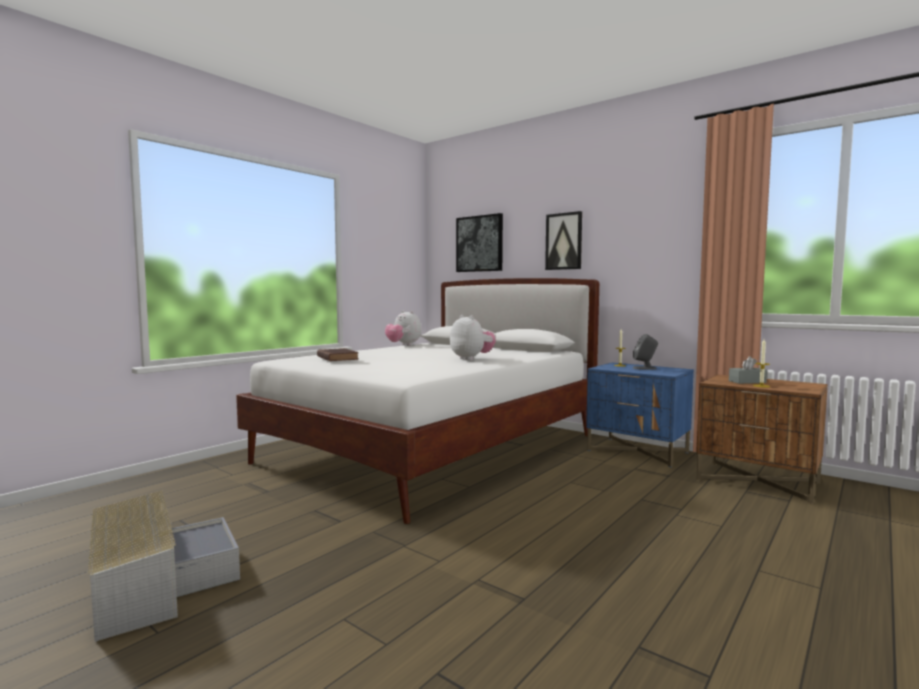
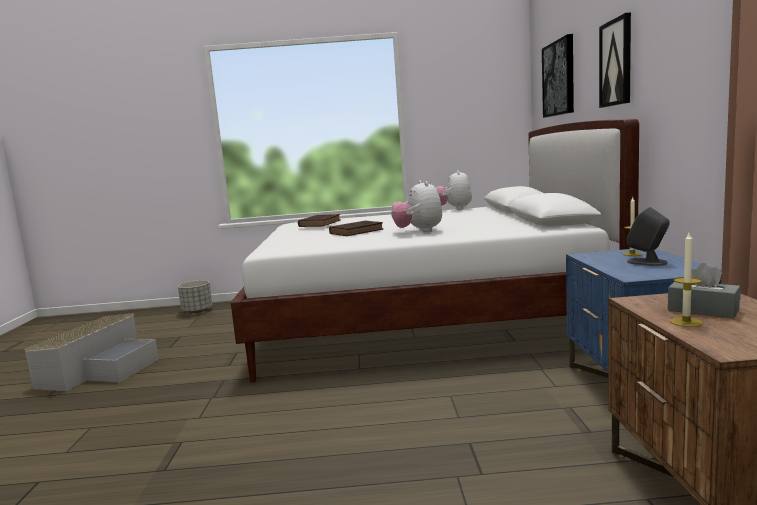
camera: 50 degrees right, 5 degrees up
plush toy [450,315,496,360] -> plush toy turned 150 degrees clockwise [392,180,442,232]
none -> grey planter [178,280,213,313]
none -> brown book [329,220,383,236]

